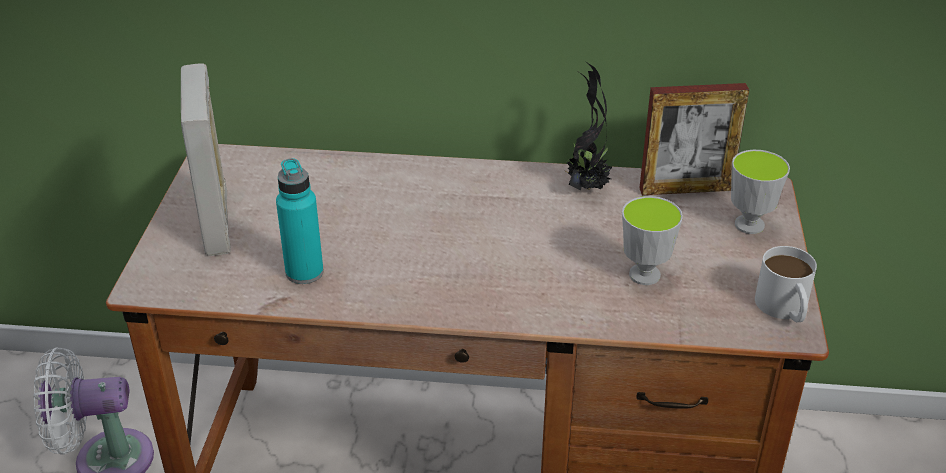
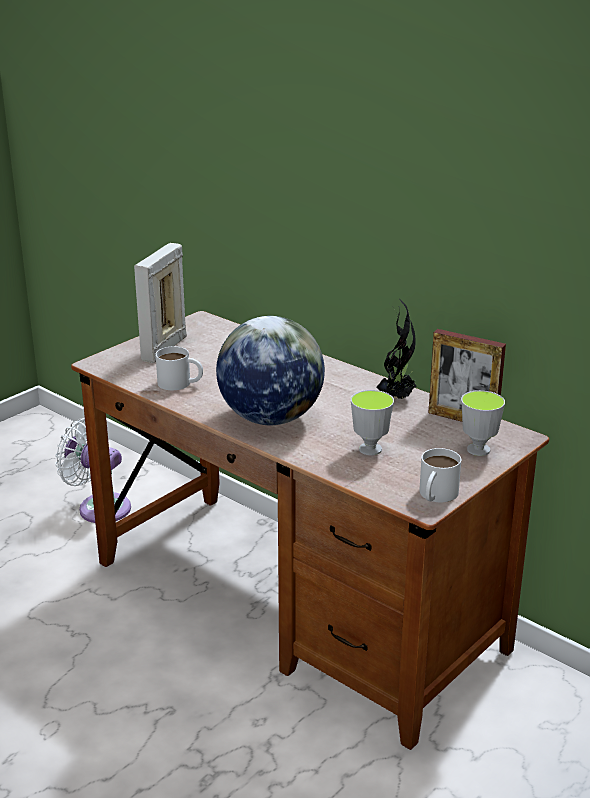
camera: 35 degrees right, 10 degrees down
turquoise bottle [276,158,324,284] -> white mug [156,346,203,390]
none -> globe [216,316,325,425]

